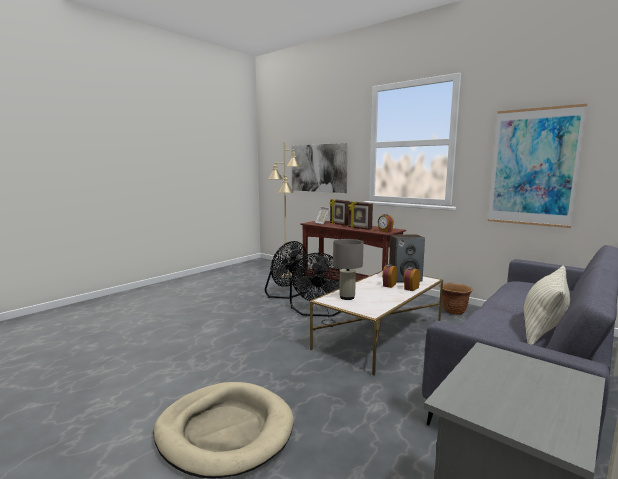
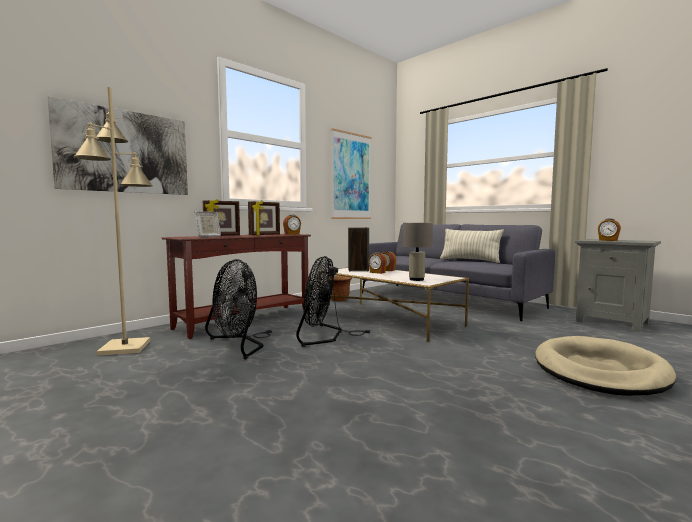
camera: 85 degrees left, 5 degrees down
none -> alarm clock [598,218,621,241]

